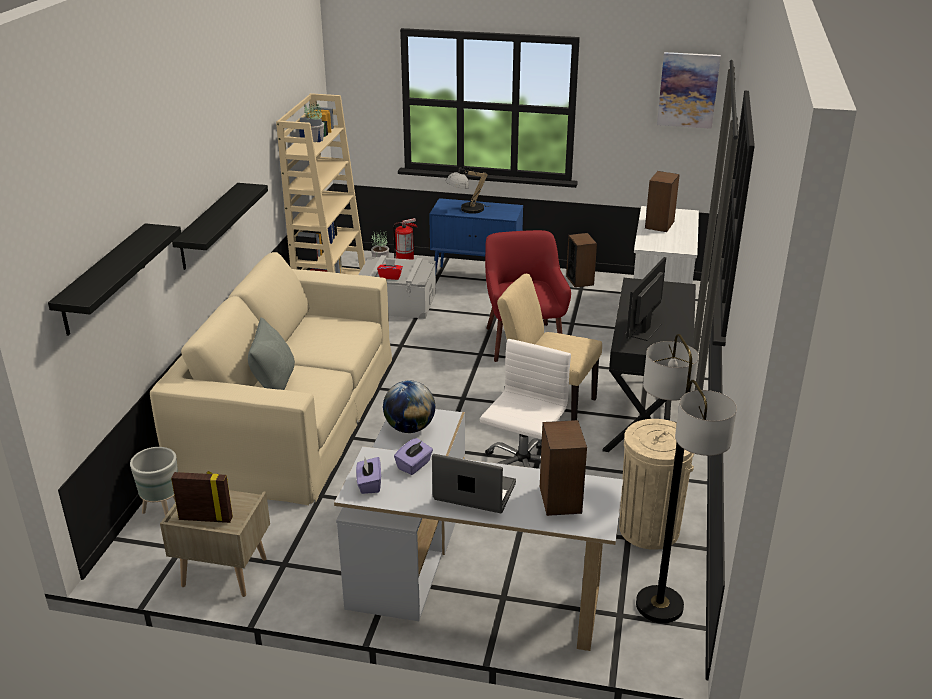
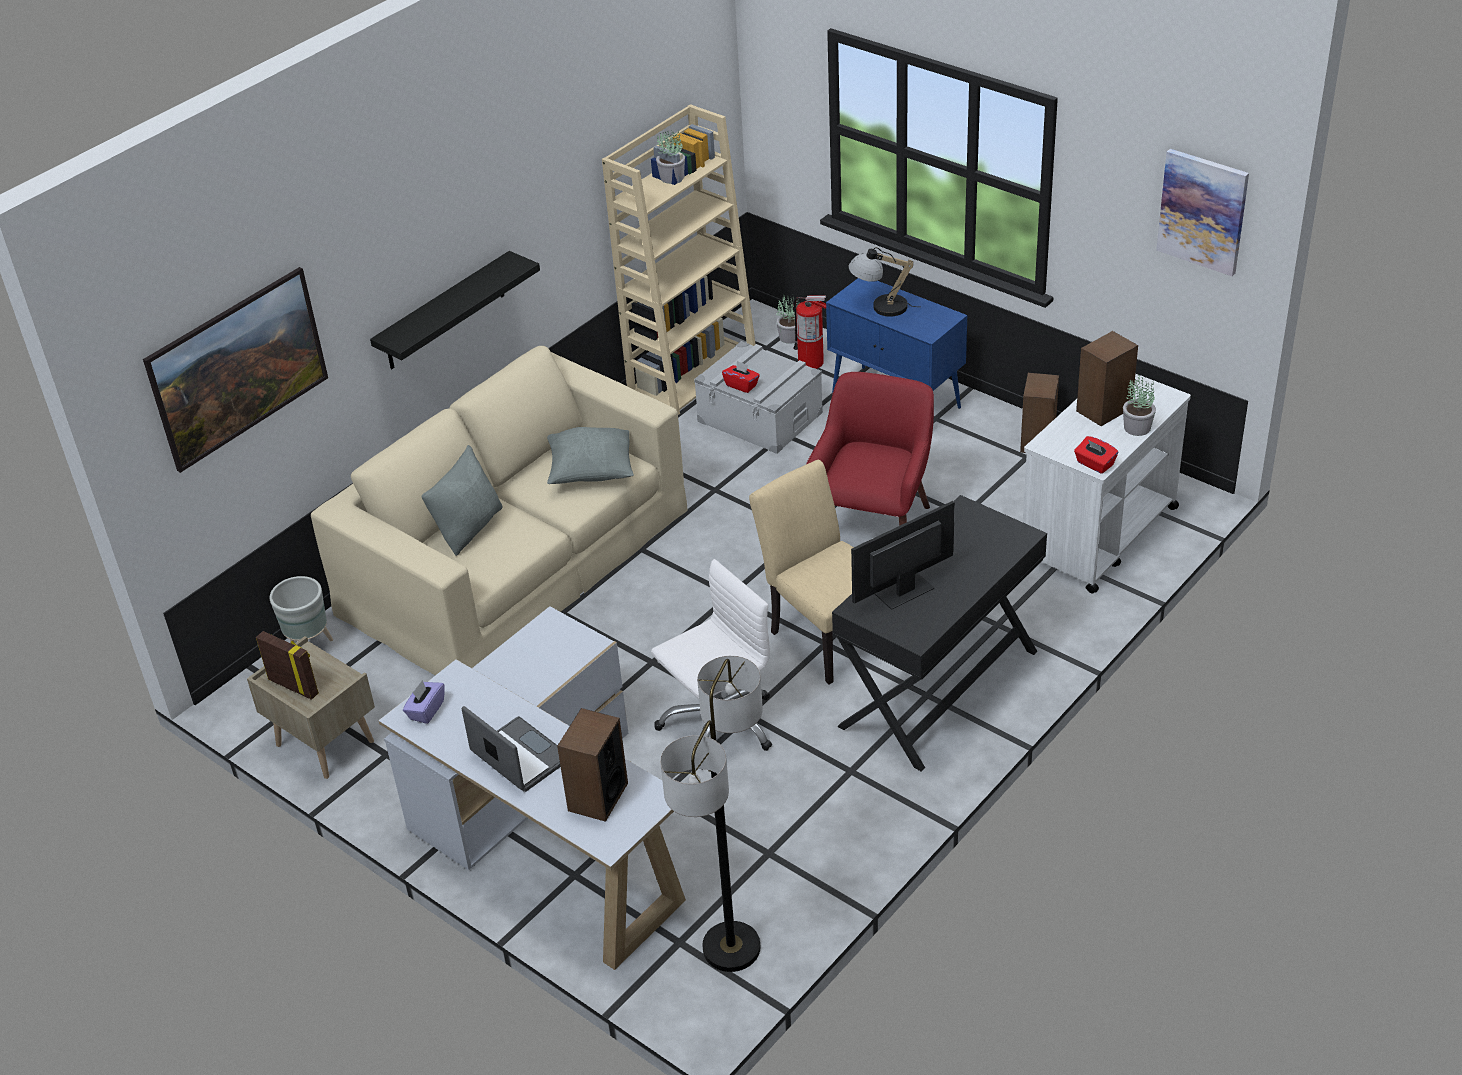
camera: 30 degrees right, 10 degrees up
black shelf [48,223,181,336] -> picture [143,267,328,473]
globe [383,380,435,433] -> none
purple tissue box [394,438,433,475] -> none
beige trash can [619,419,694,550] -> none
none -> grey pillow [547,427,634,484]
none -> red tissue box [1074,436,1118,474]
none -> potted plant [1123,374,1156,436]

